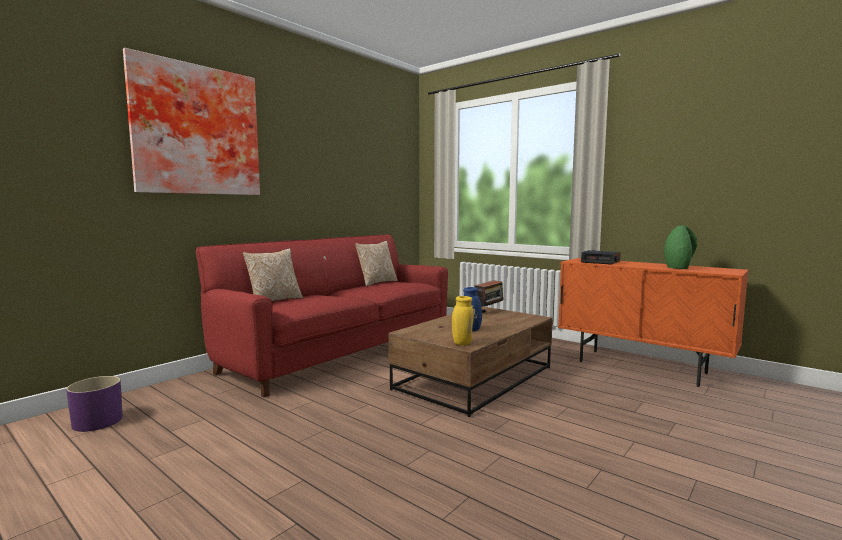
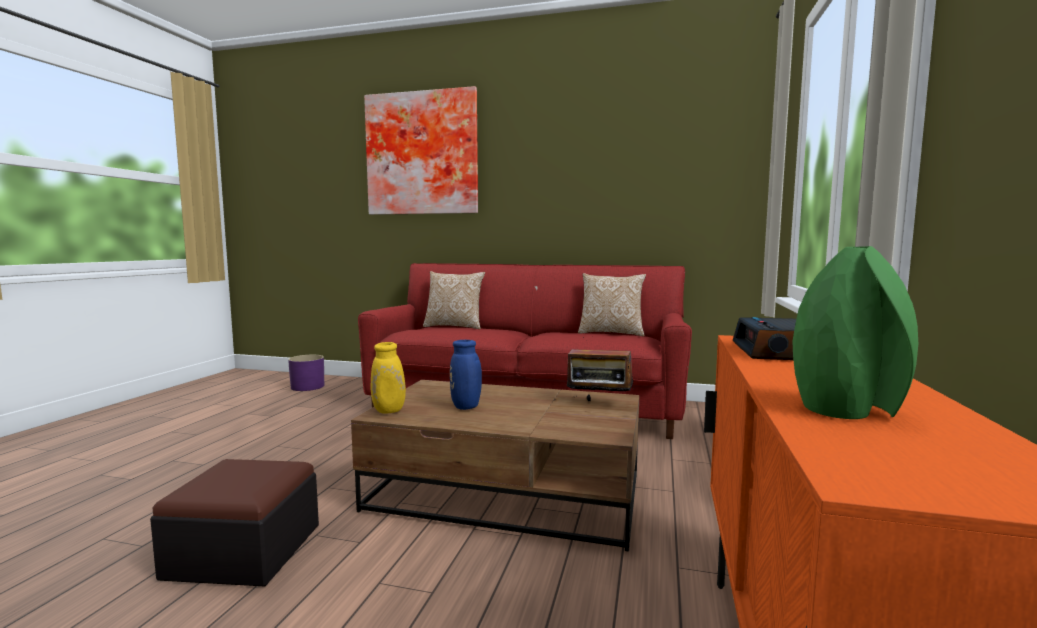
camera: 65 degrees right, 0 degrees up
none -> ottoman [150,459,319,587]

